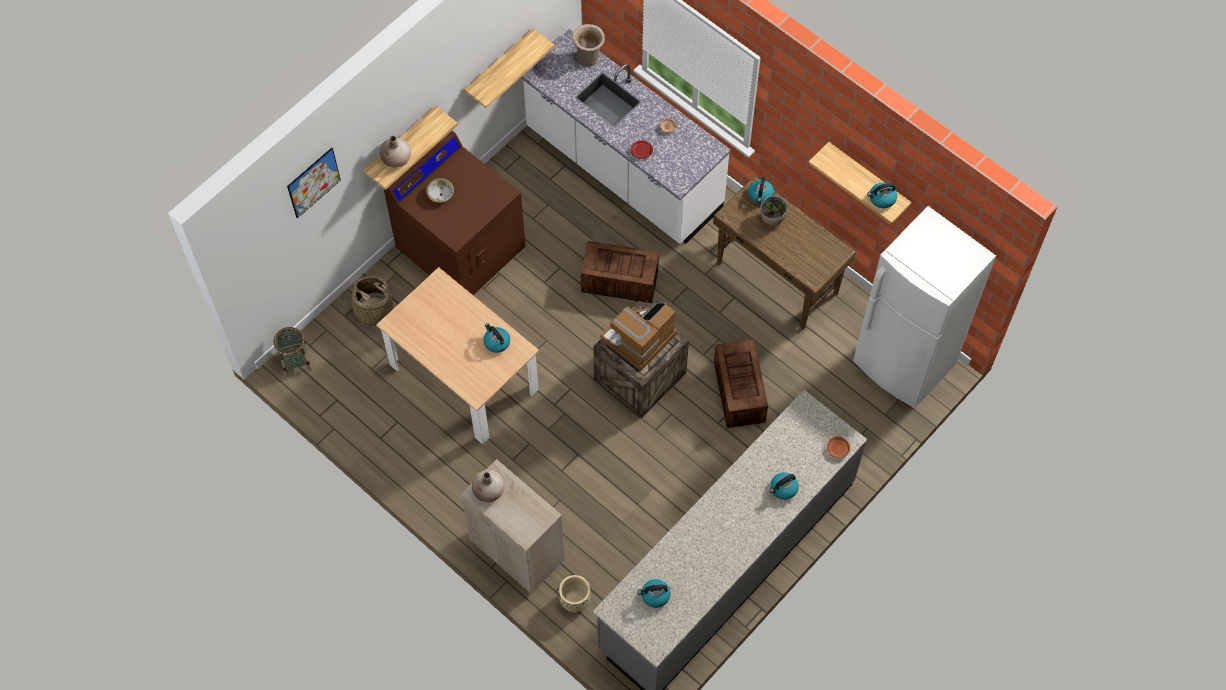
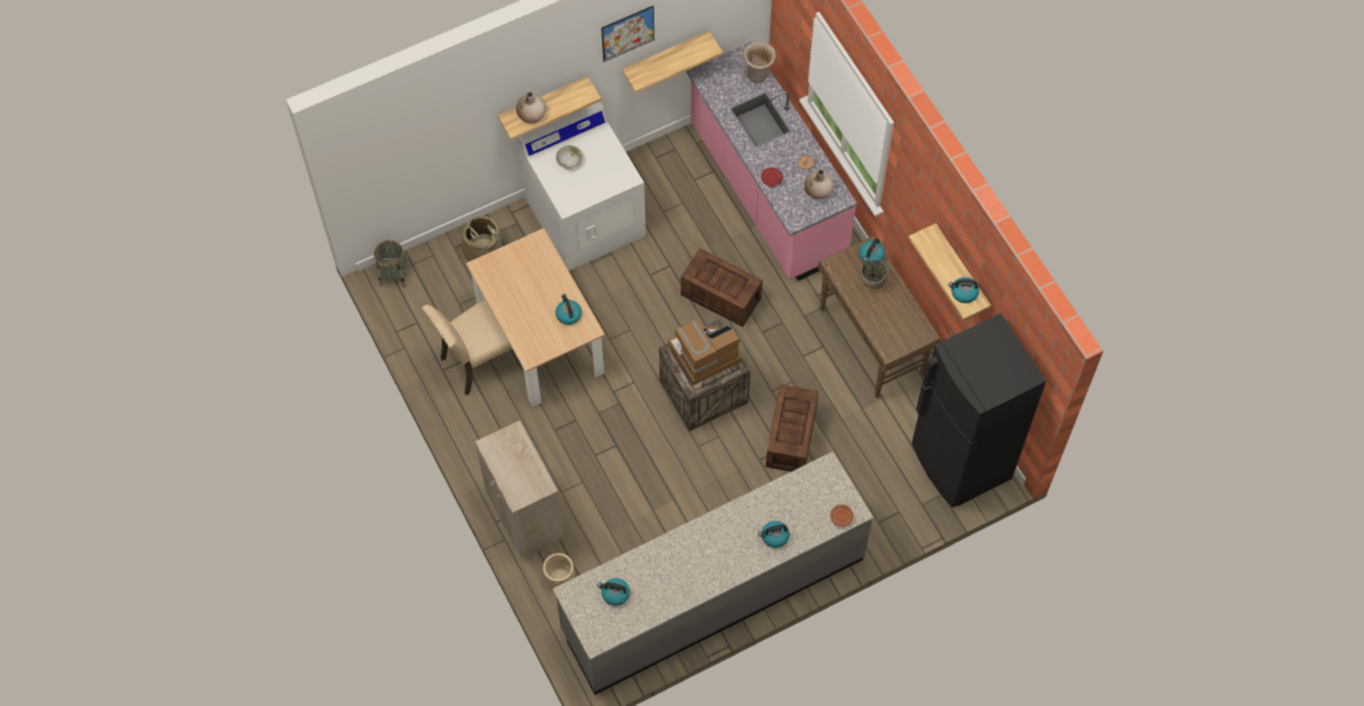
camera: 20 degrees right, 0 degrees up
picture [287,148,341,219] -> picture moved to [601,6,654,62]
brown washing machine [384,131,525,295] -> white washing machine [518,102,646,271]
beige vase [472,470,505,502] -> beige vase moved to [804,169,834,200]
white counter [521,29,731,244] -> pink counter [686,42,857,281]
white fridge [853,206,996,408] -> black fridge [912,313,1046,508]
none -> beige chair [422,299,512,395]

